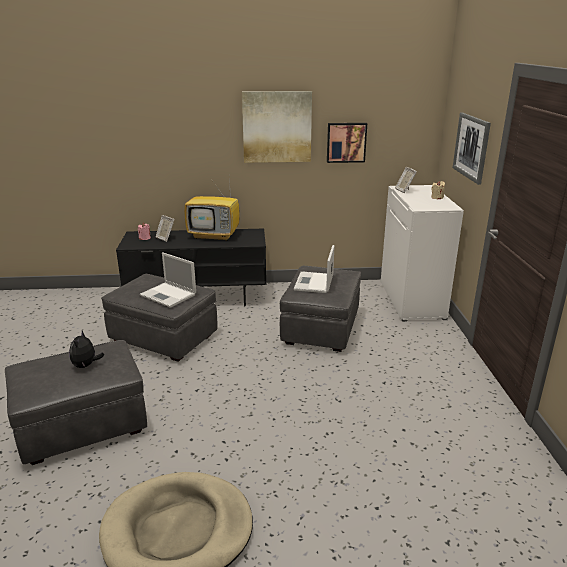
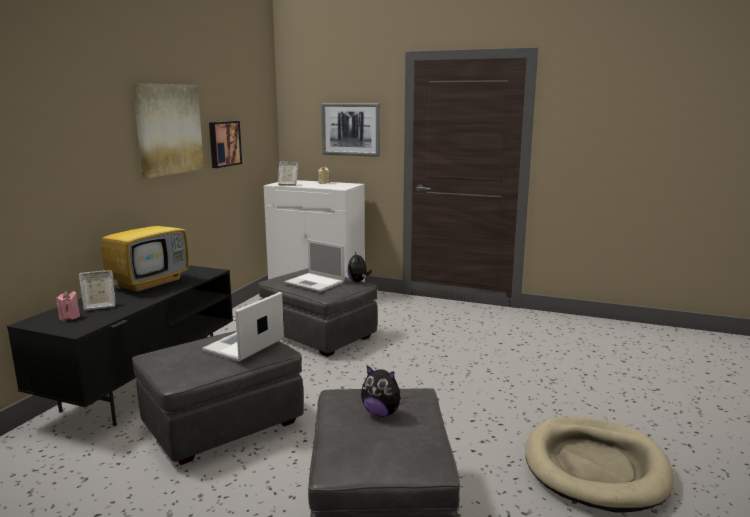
camera: 65 degrees left, 10 degrees down
laptop [140,252,196,308] -> laptop turned 150 degrees clockwise [202,292,284,362]
none -> plush toy [347,252,372,282]

